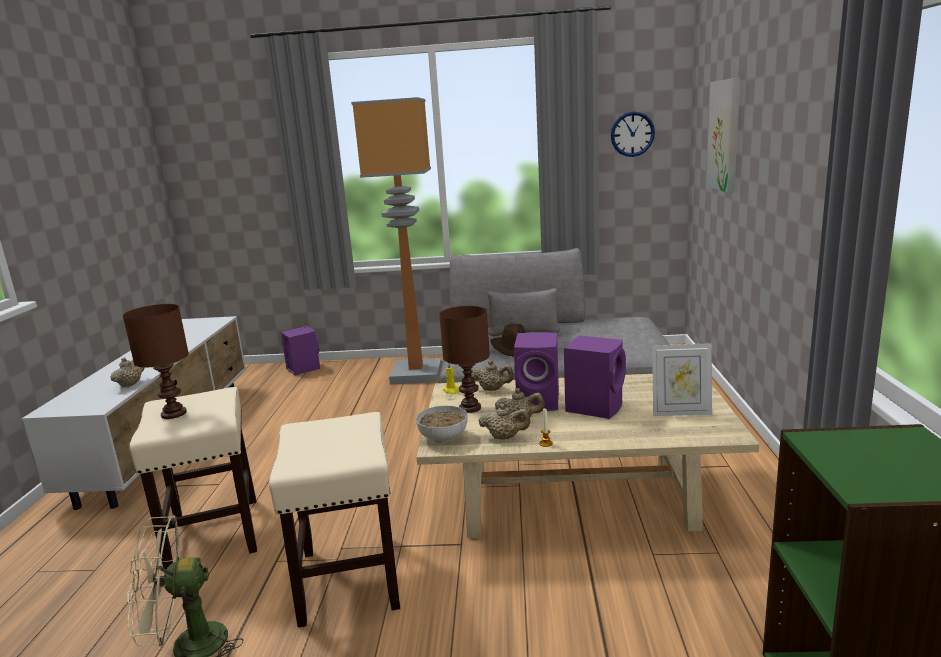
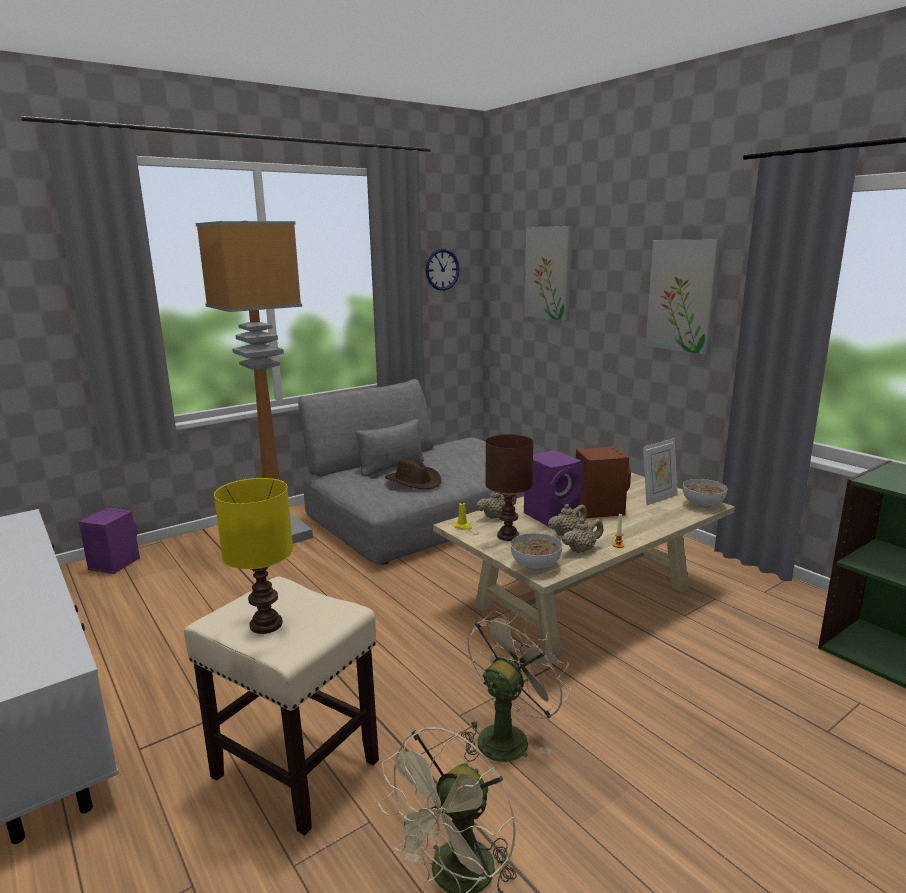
camera: 40 degrees left, 0 degrees up
beige teapot [111,357,145,387] -> none
brown table lamp [123,304,189,419] -> yellow table lamp [214,478,293,634]
beige stool [269,412,400,627] -> beige fan [461,610,571,762]
purple speaker [564,335,626,419] -> brown speaker [576,446,631,518]
none -> picture [645,239,721,355]
none -> bowl [683,479,728,508]

